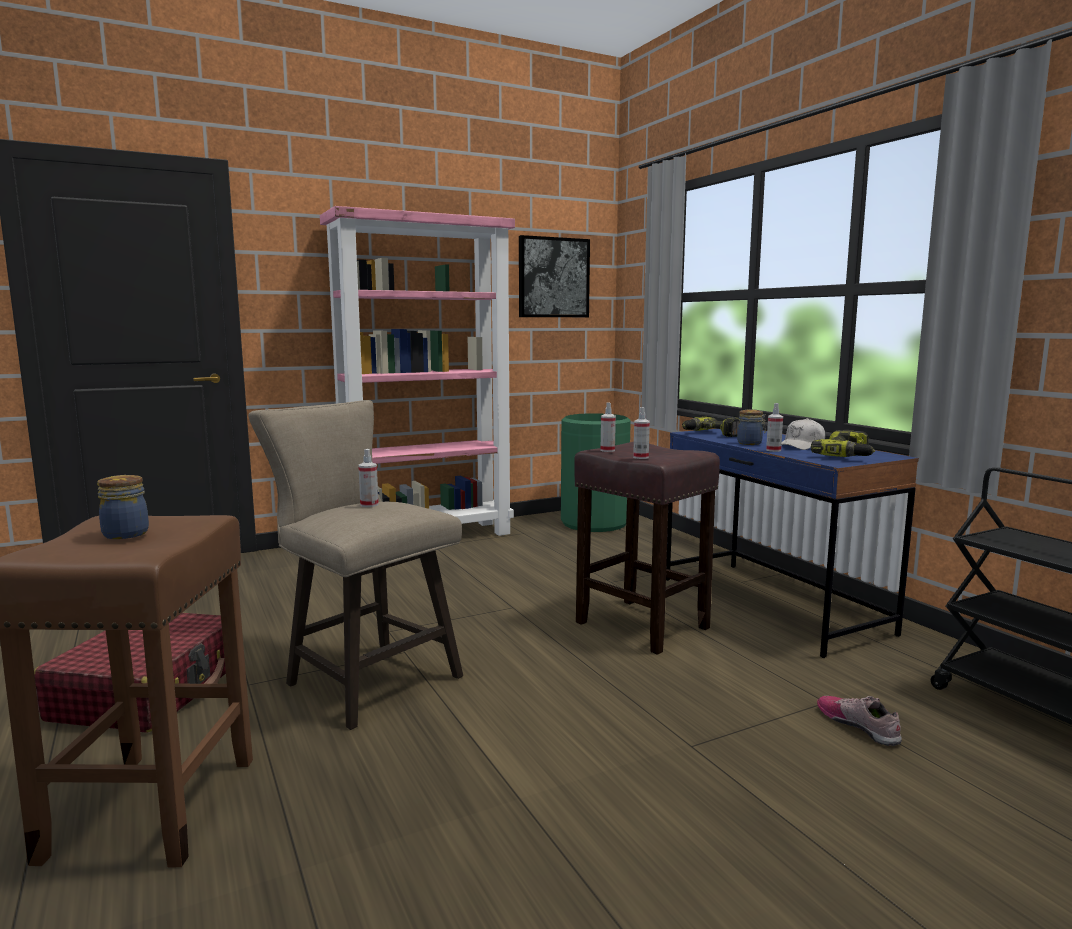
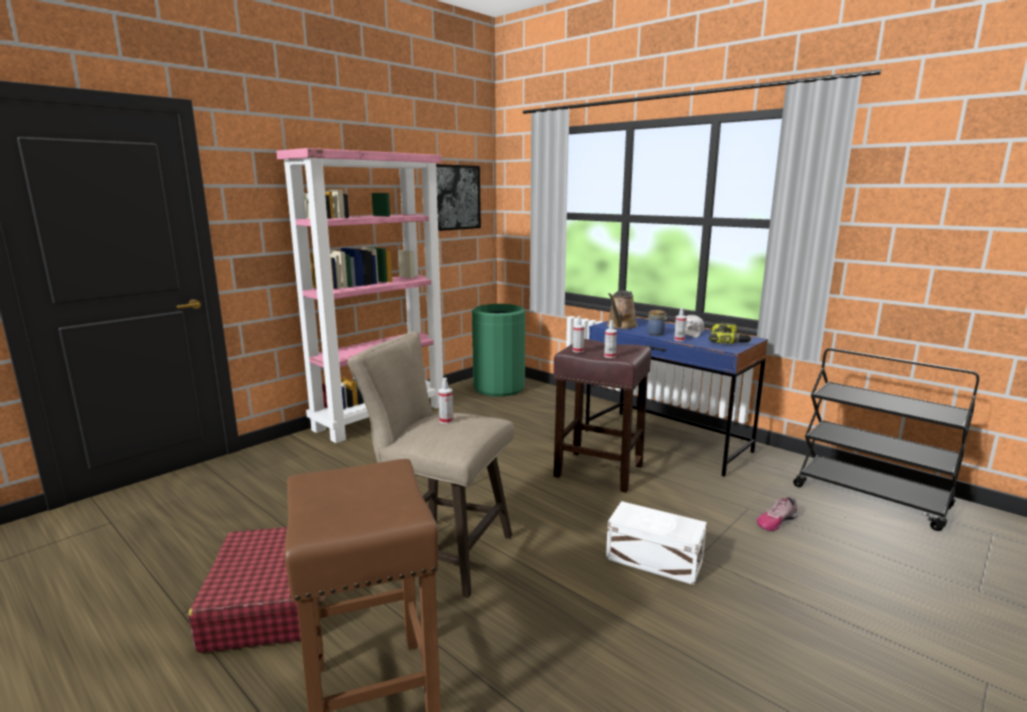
camera: 20 degrees left, 5 degrees up
jar [97,475,149,539] -> none
power drill [682,417,740,437] -> brown watering can [607,290,638,329]
shoe [817,696,902,746] -> shoe turned 75 degrees counterclockwise [757,497,798,531]
none -> white storage box [606,501,707,585]

